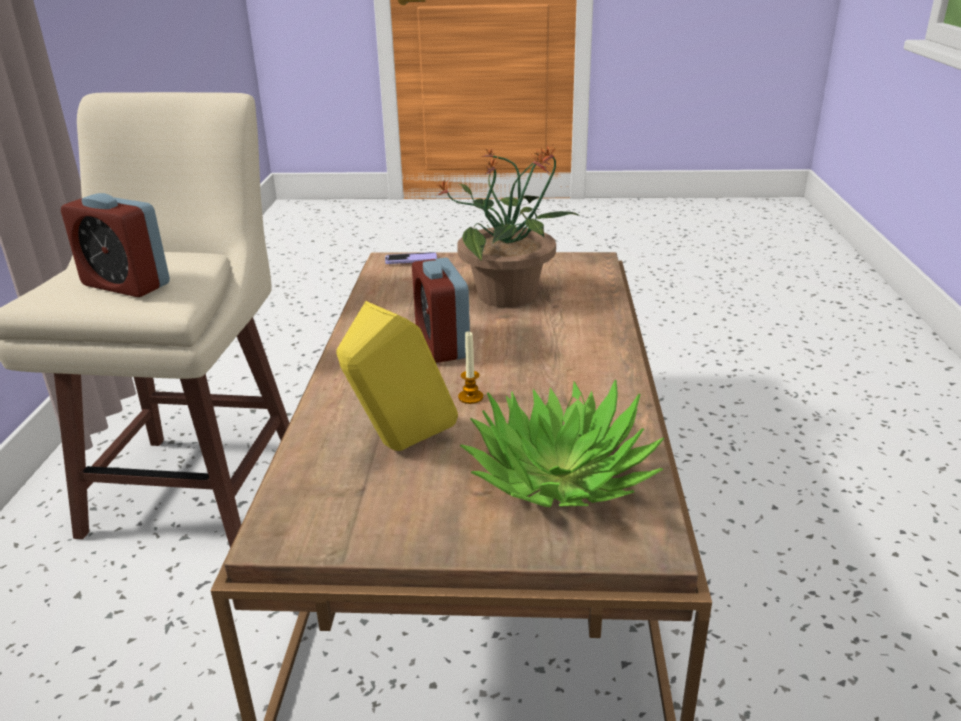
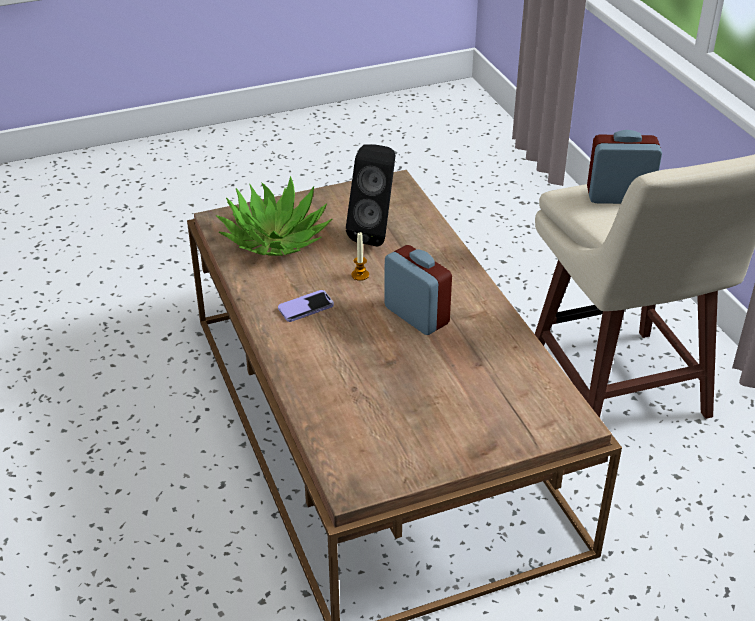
camera: 155 degrees right, 10 degrees up
yellow speaker [337,301,458,451] -> black speaker [346,144,395,246]
phone [385,252,437,264] -> phone moved to [278,290,334,322]
potted plant [437,143,581,307] -> none

